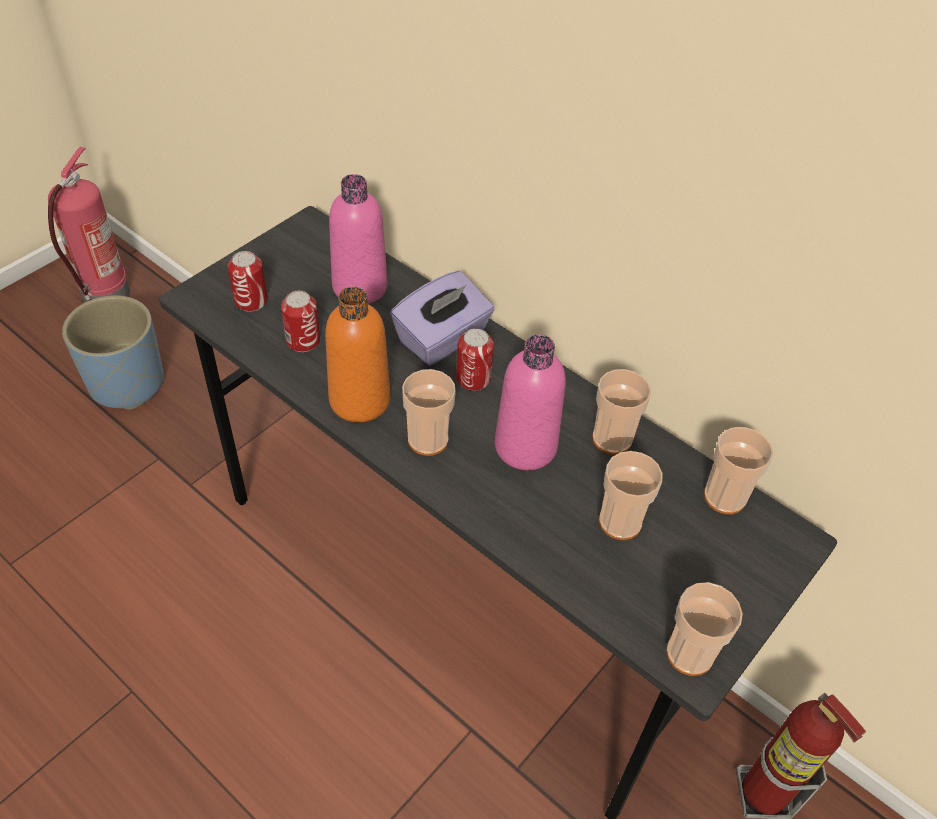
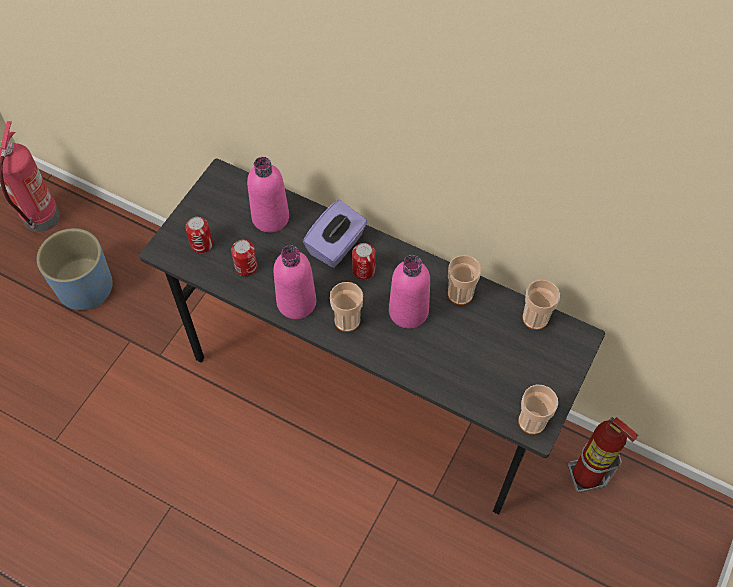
camera: 10 degrees left, 10 degrees up
orange bottle [325,287,390,422] -> pink bottle [273,245,316,319]
cup [599,451,663,540] -> none

